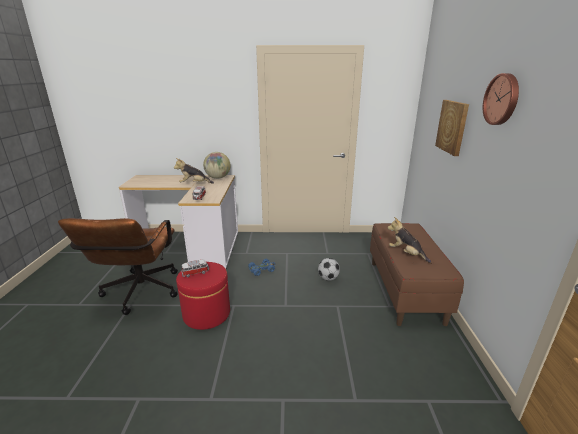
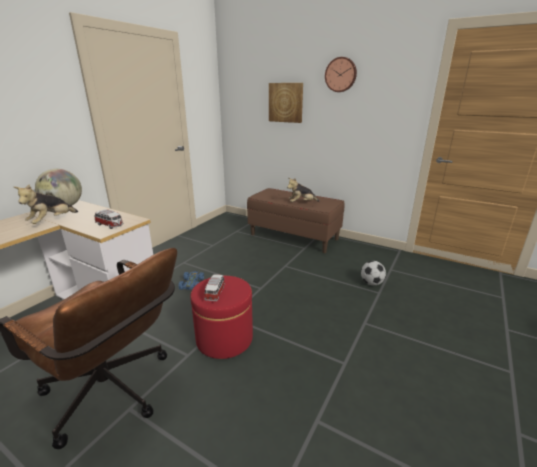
camera: 60 degrees left, 0 degrees up
football [318,258,340,281] -> football moved to [361,261,386,286]

